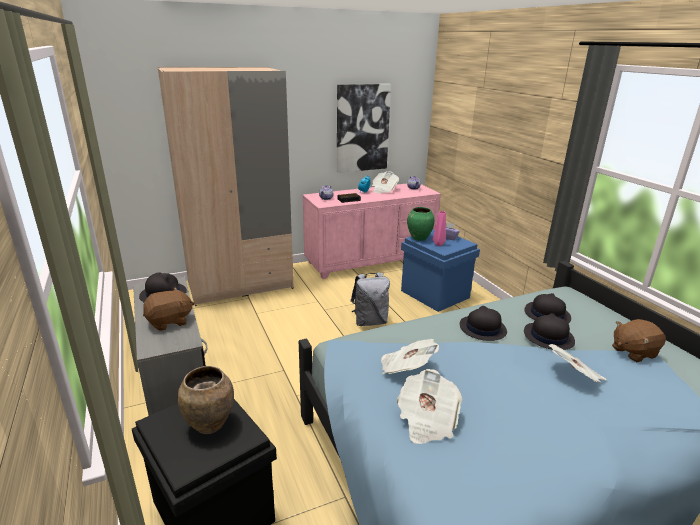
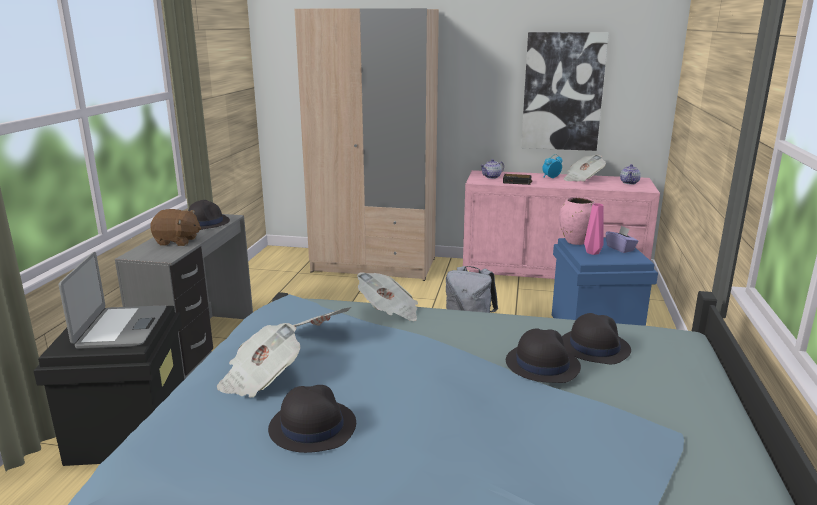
camera: 35 degrees right, 5 degrees down
brown vase [178,366,234,434] -> laptop [59,252,166,349]
green vase [407,207,434,241] -> pink vase [559,197,595,245]
black hat [460,306,507,341] -> black hat moved to [268,385,356,453]
newspaper [549,344,607,383] -> newspaper moved to [357,272,418,321]
brown plush toy [612,319,666,362] -> none

